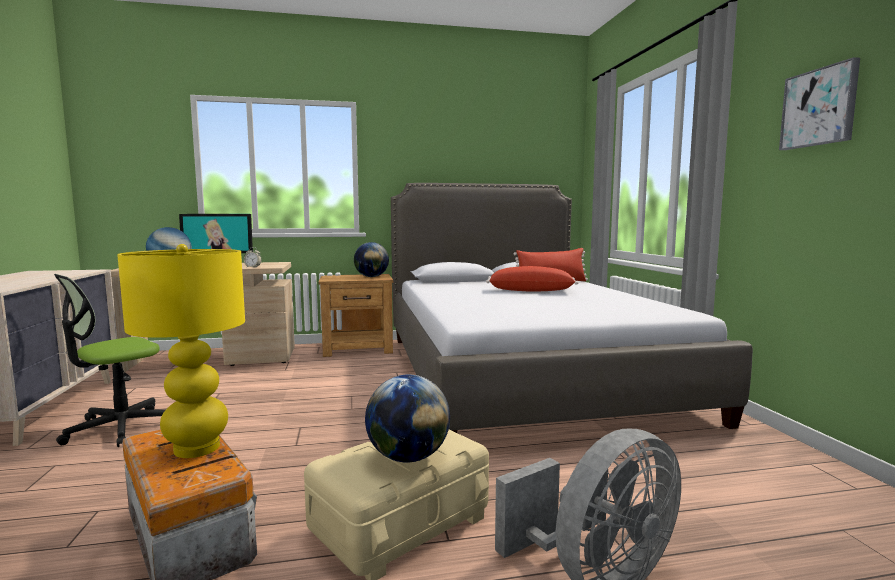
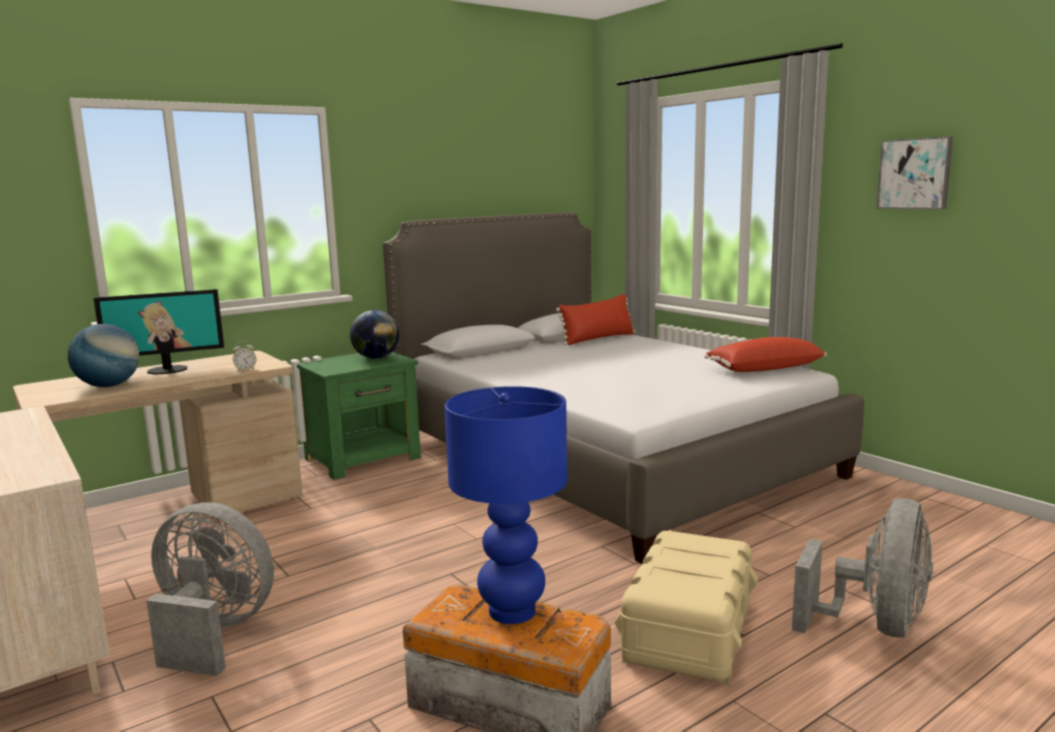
camera: 25 degrees left, 5 degrees up
office chair [54,274,165,447] -> grey fan [146,502,274,676]
yellow table lamp [117,244,245,458] -> blue table lamp [444,386,567,624]
brown nightstand [318,274,394,357] -> green nightstand [297,352,421,480]
globe [365,374,450,462] -> none
red pillow [486,266,578,292] -> red pillow moved to [704,337,827,372]

